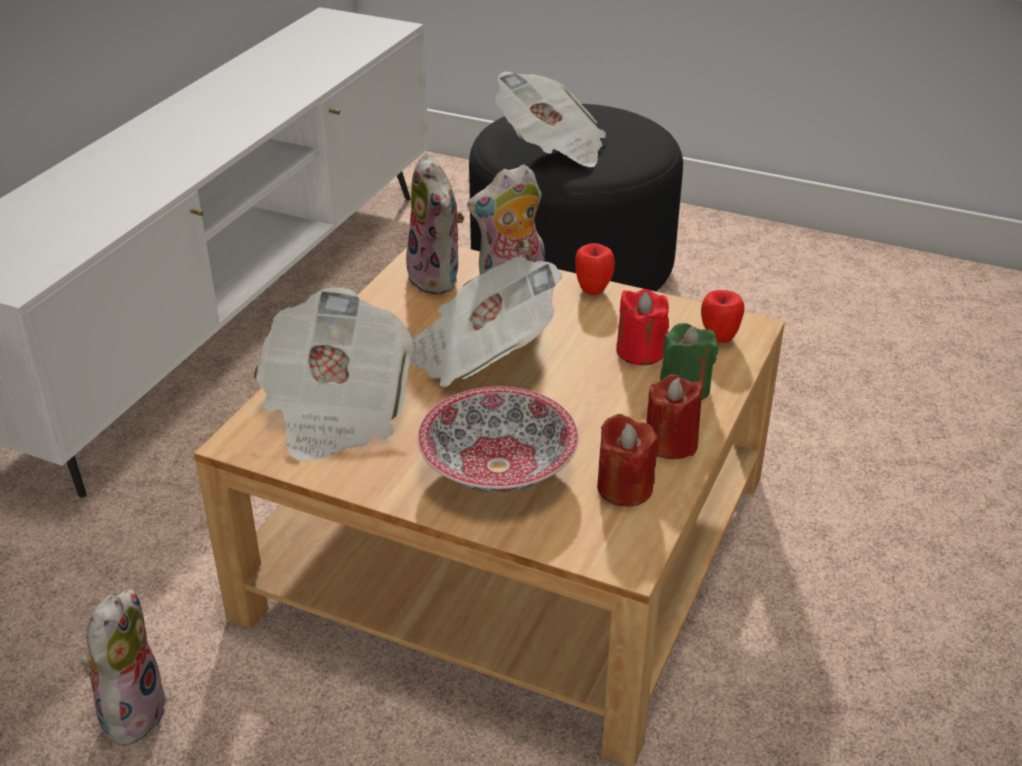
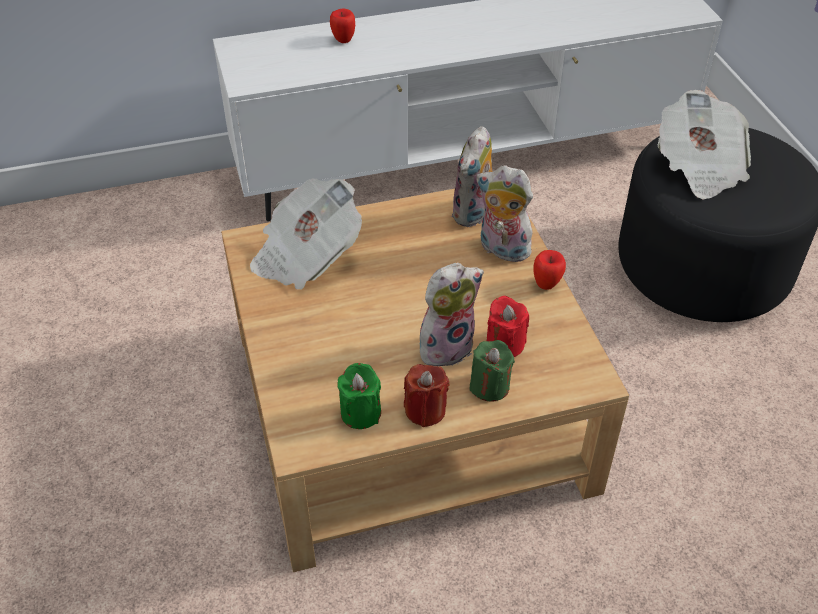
camera: 50 degrees right, 10 degrees up
plush toy [81,589,168,746] -> plush toy moved to [420,263,484,366]
newspaper [409,256,562,387] -> none
bowl [417,387,579,493] -> none
red candle [597,414,658,506] -> green candle [337,363,381,429]
apple [701,290,744,343] -> apple moved to [330,8,355,43]

